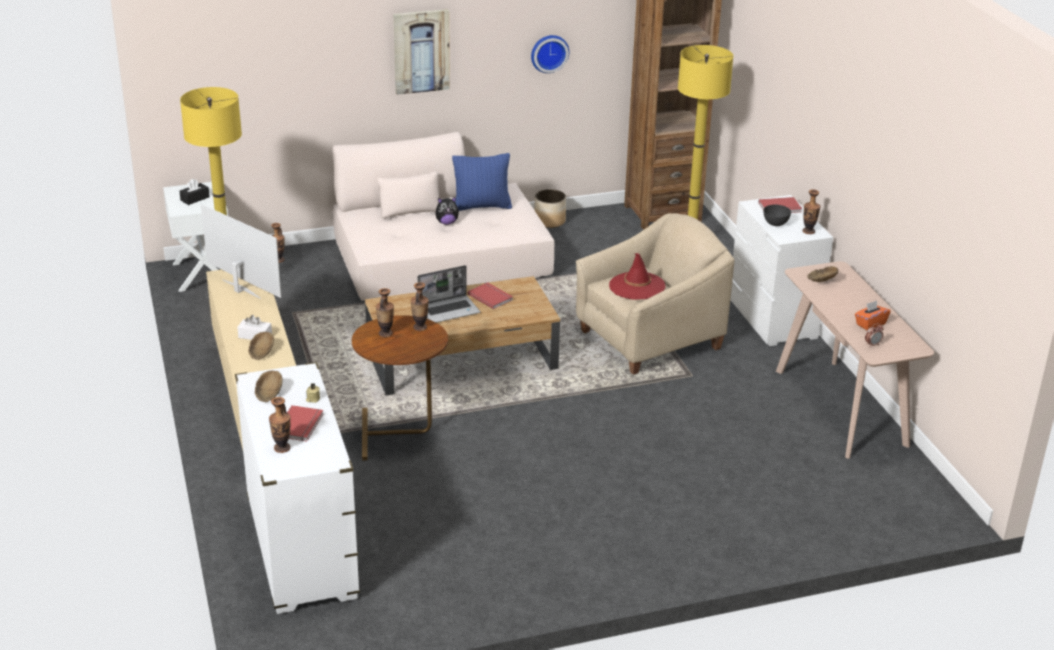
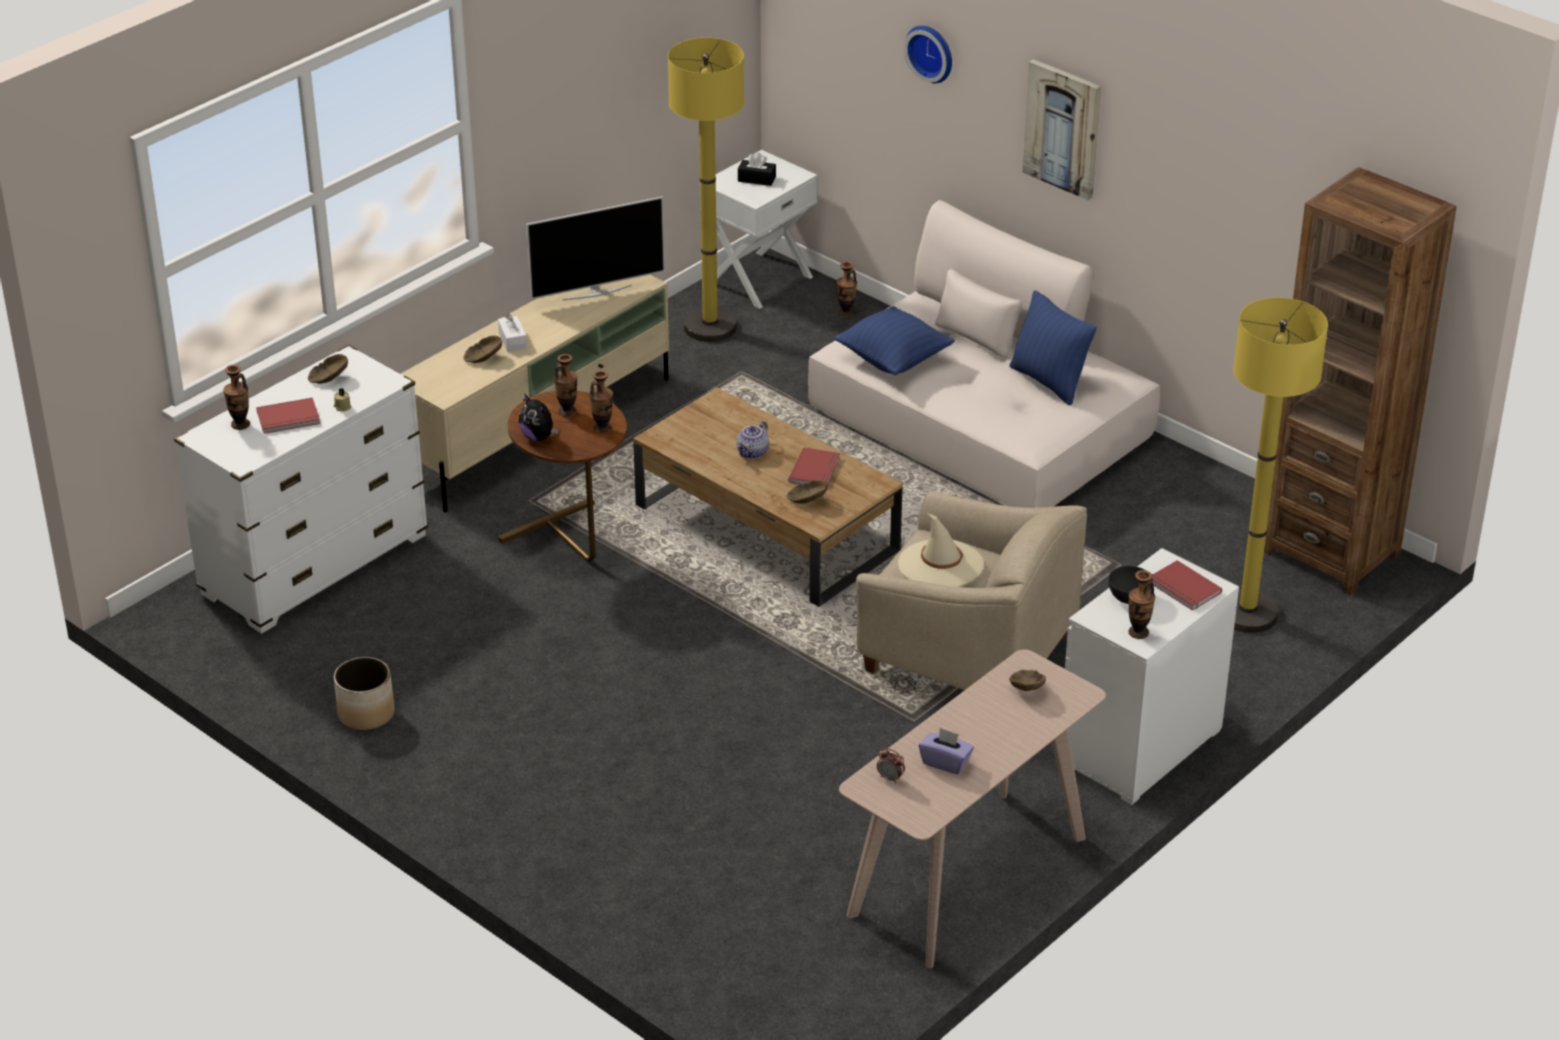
camera: 60 degrees right, 5 degrees up
television [201,204,282,299] -> television turned 60 degrees clockwise [526,196,665,301]
laptop [417,265,480,323] -> teapot [737,421,769,459]
plush toy [435,197,459,225] -> plush toy moved to [519,393,559,441]
wall clock [531,35,569,73] -> wall clock moved to [904,26,952,83]
planter [534,189,566,228] -> planter moved to [334,657,395,730]
red hat [609,253,666,300] -> beige hat [898,513,984,587]
orange tissue box [855,301,891,331] -> purple tissue box [919,728,974,775]
none -> brown bowl [787,480,828,504]
none -> blue pillow [833,306,955,375]

